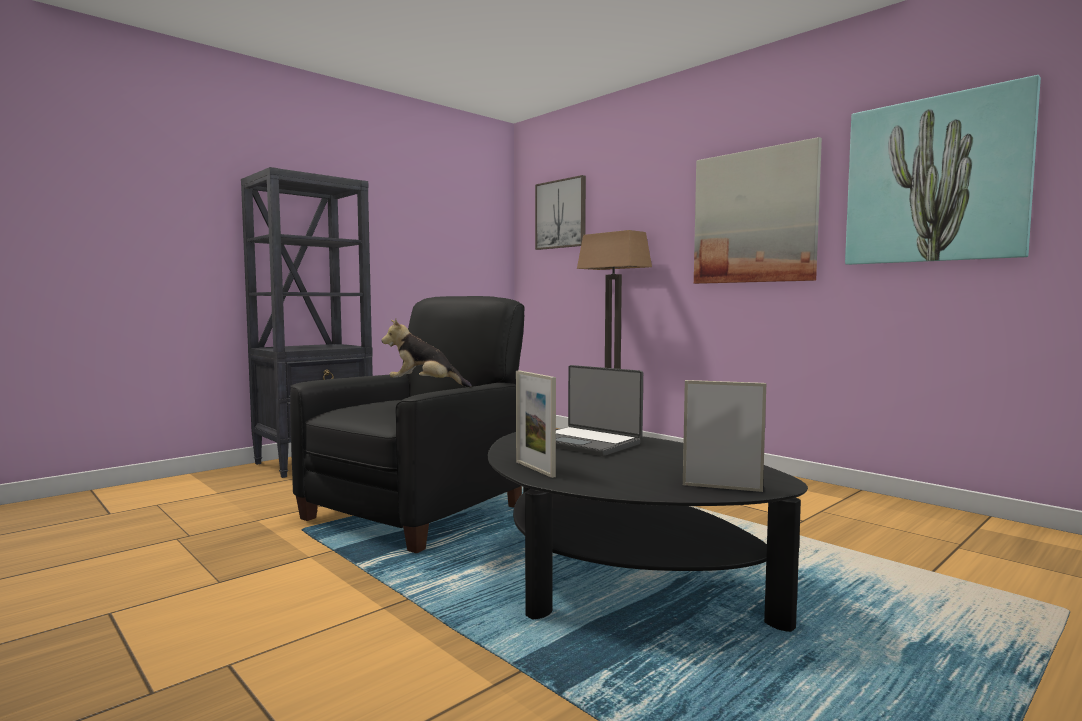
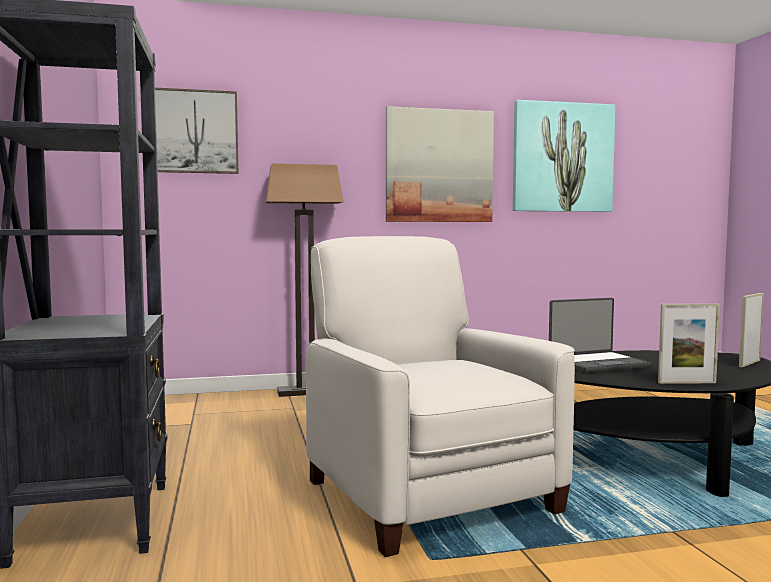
camera: 60 degrees left, 0 degrees up
black armchair [290,296,525,553] -> white armchair [306,236,575,557]
plush toy [382,319,472,387] -> none

